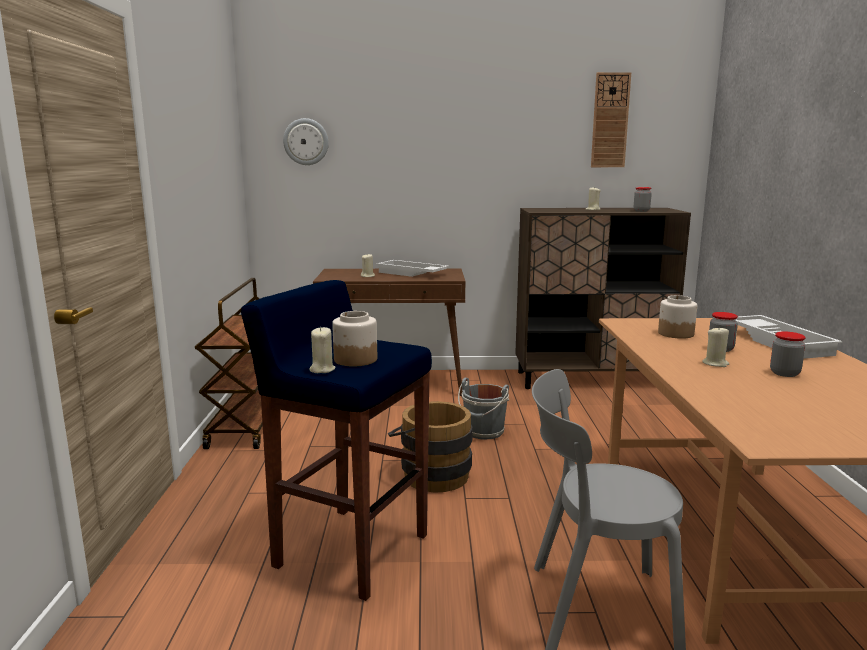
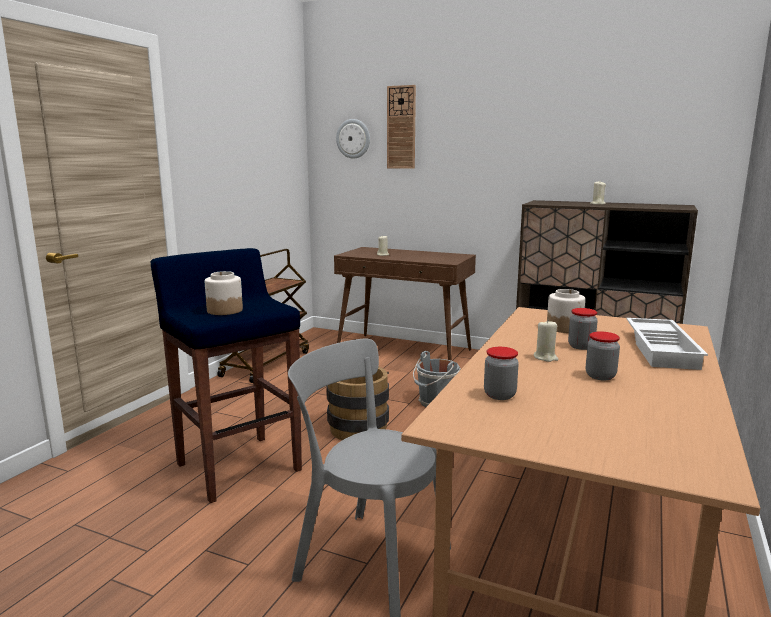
camera: 25 degrees right, 0 degrees up
beige candle [309,327,335,373] -> none
white tray [377,260,449,277] -> none
wall clock [591,72,631,167] -> wall clock moved to [387,85,416,169]
jar [634,187,652,212] -> jar moved to [484,347,519,400]

